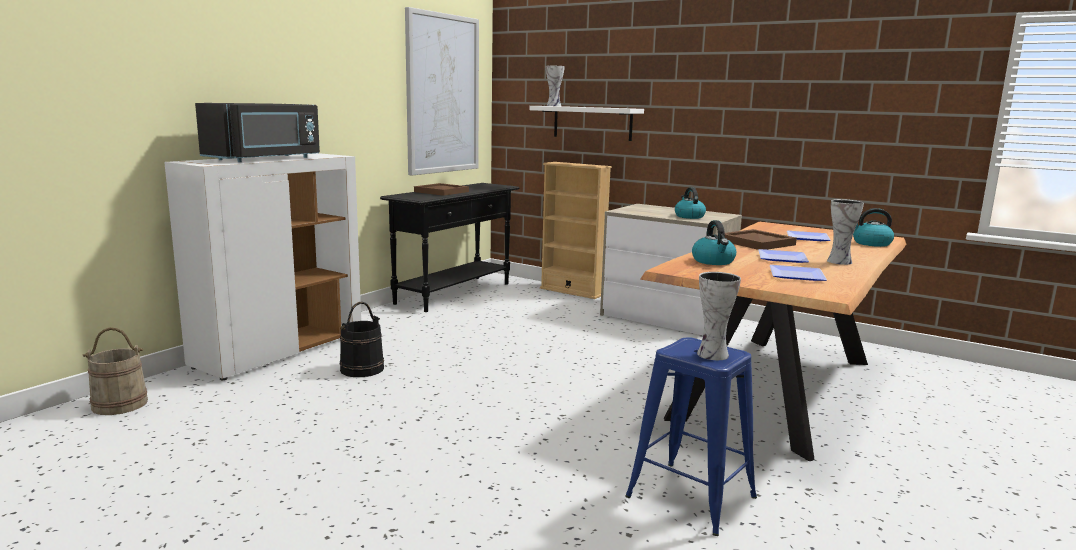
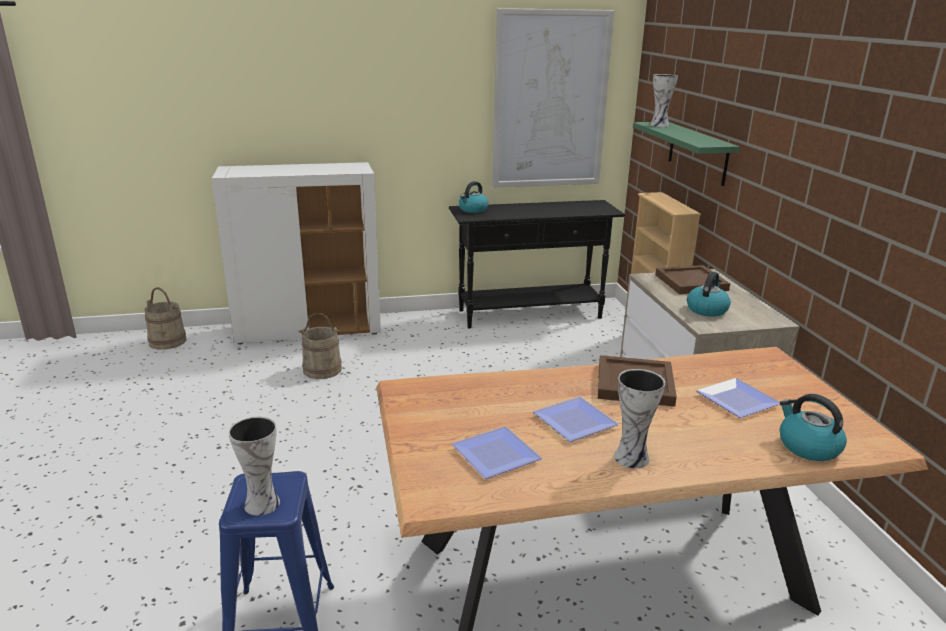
camera: 45 degrees right, 10 degrees up
black microwave [195,103,320,162] -> none
black bucket [339,302,384,377] -> beige bucket [299,312,342,379]
brown tray [414,183,469,196] -> brown tray moved to [655,265,730,294]
white shelf [529,106,644,141] -> green shelf [633,122,740,186]
kettle [692,220,736,265] -> kettle moved to [459,181,488,213]

